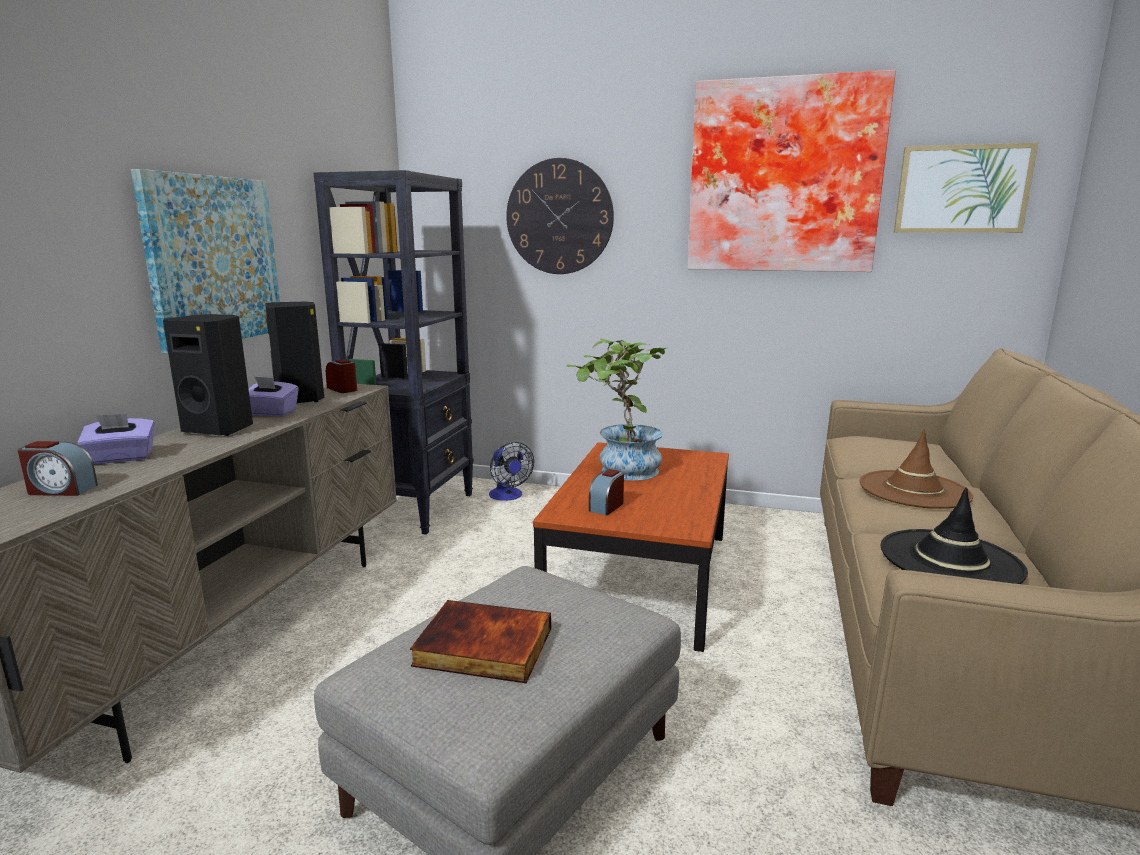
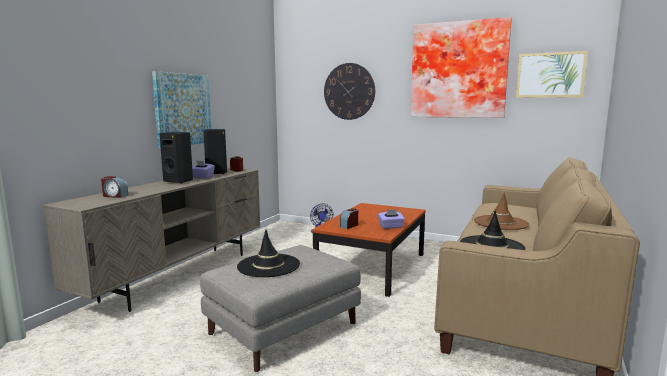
camera: 10 degrees right, 5 degrees down
purple tissue box [77,413,155,464] -> purple tissue box moved to [378,209,405,229]
black bookcase [314,170,474,535] -> none
book [410,600,551,683] -> black hat [237,229,300,277]
potted plant [566,339,666,481] -> none

